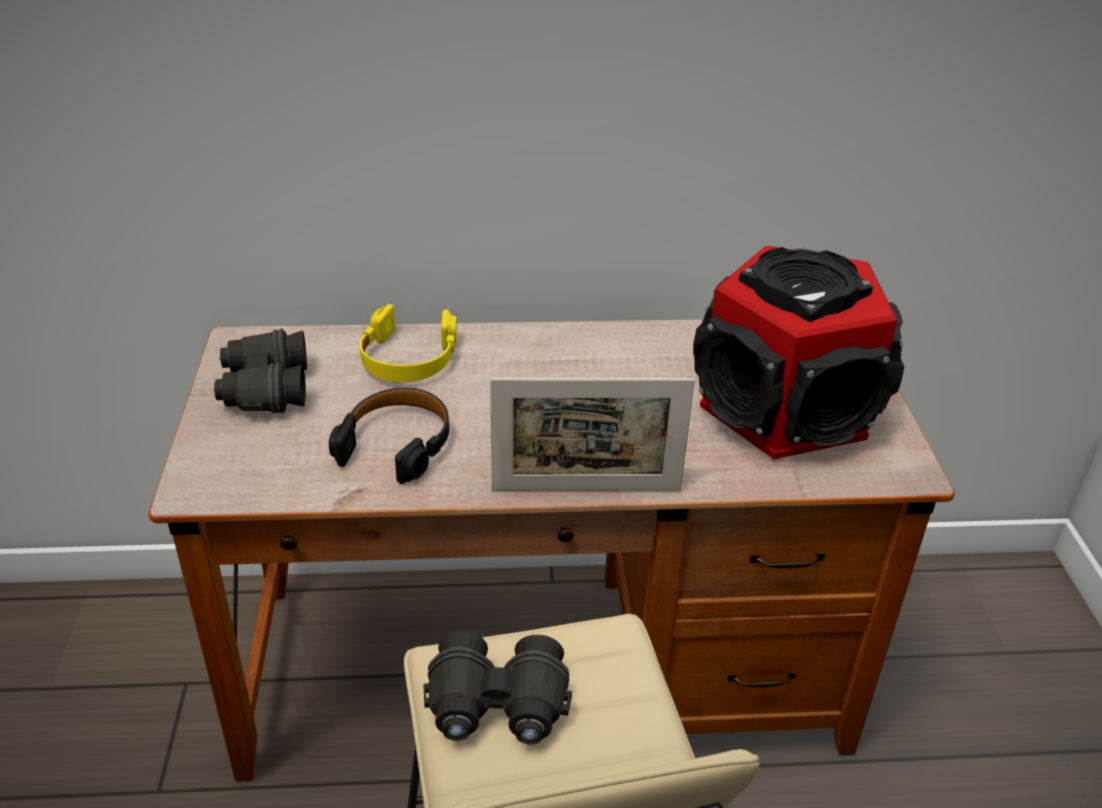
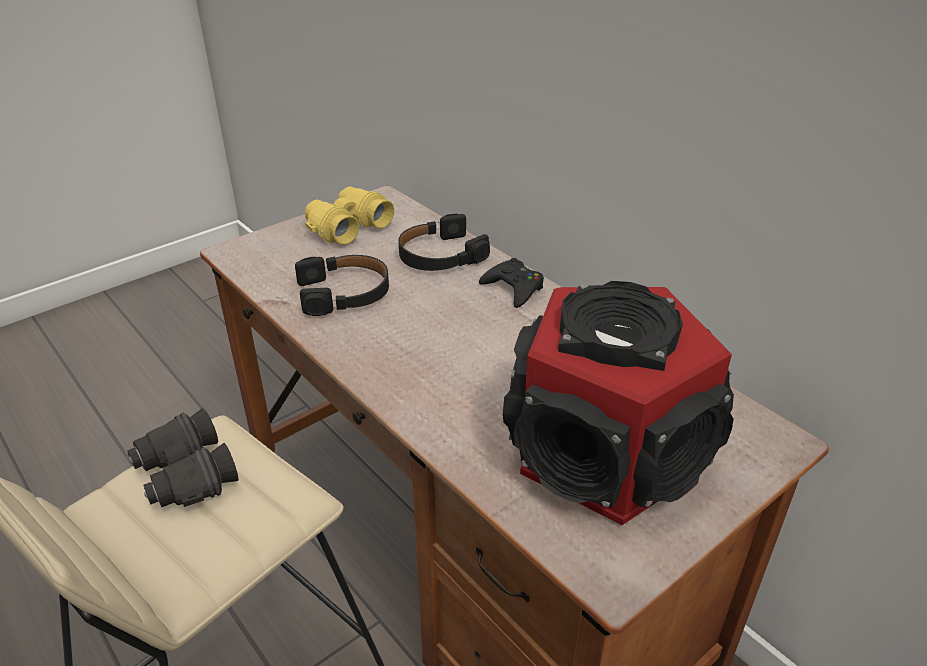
camera: 55 degrees right, 0 degrees up
black binoculars [214,329,307,413] -> yellow binoculars [305,187,394,245]
yellow headphones [359,304,457,383] -> black headphones [398,214,490,271]
picture frame [490,378,695,491] -> none
none -> black game controller [479,258,544,308]

